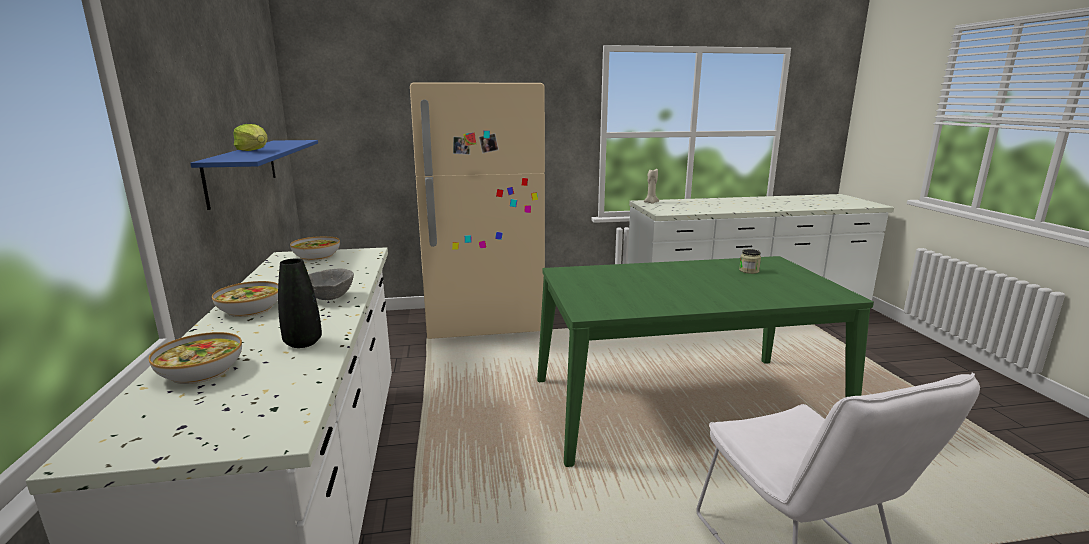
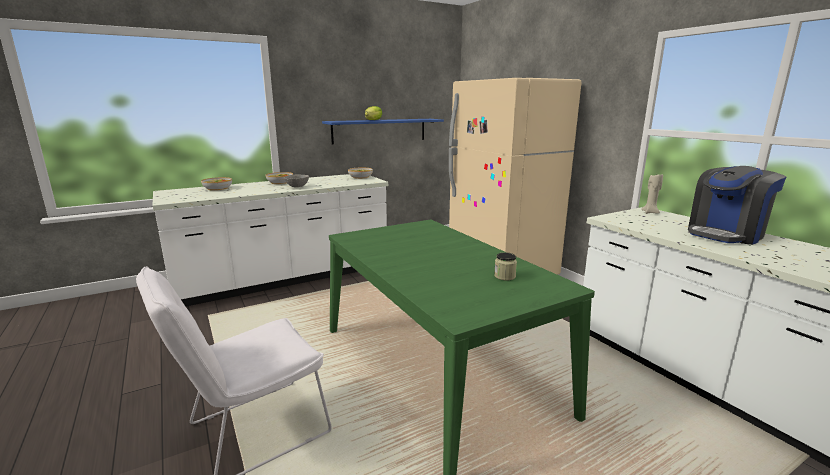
camera: 70 degrees right, 0 degrees up
black vase [278,258,322,348] -> none
none -> coffee machine [688,166,787,245]

